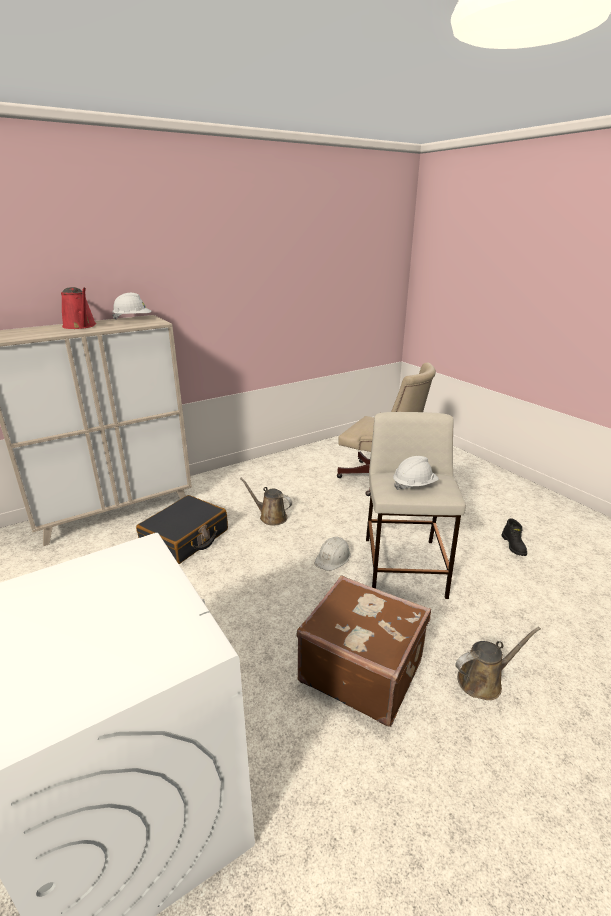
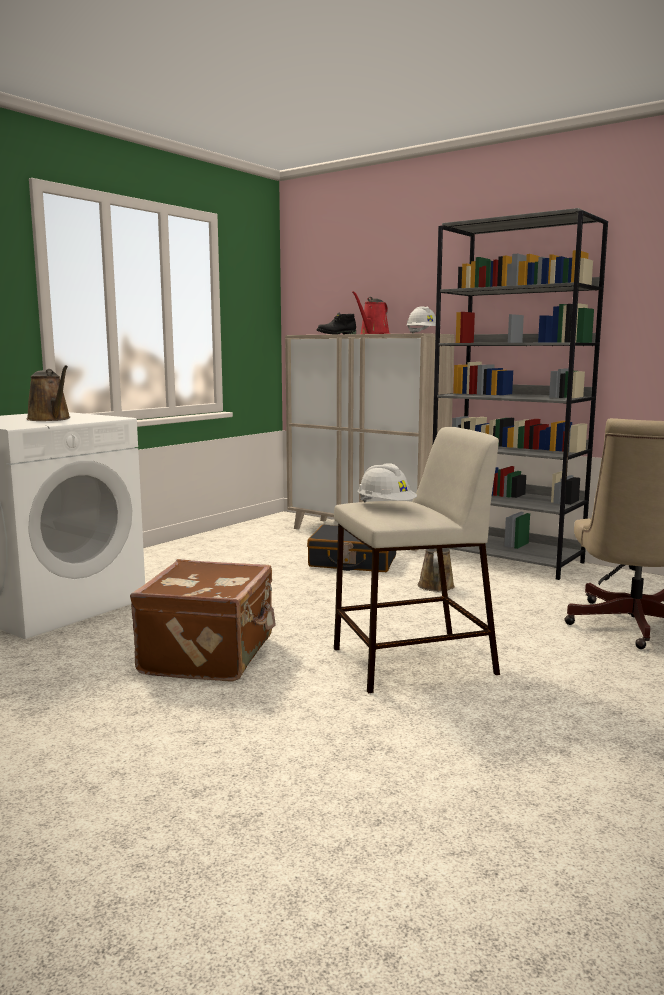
camera: 70 degrees right, 15 degrees down
white hard hat [315,537,351,571] -> none
brown watering can [455,627,541,700] -> brown watering can moved to [27,365,70,421]
black boot [501,518,527,556] -> black boot moved to [316,313,356,335]
none -> grey bookcase [433,208,608,580]

